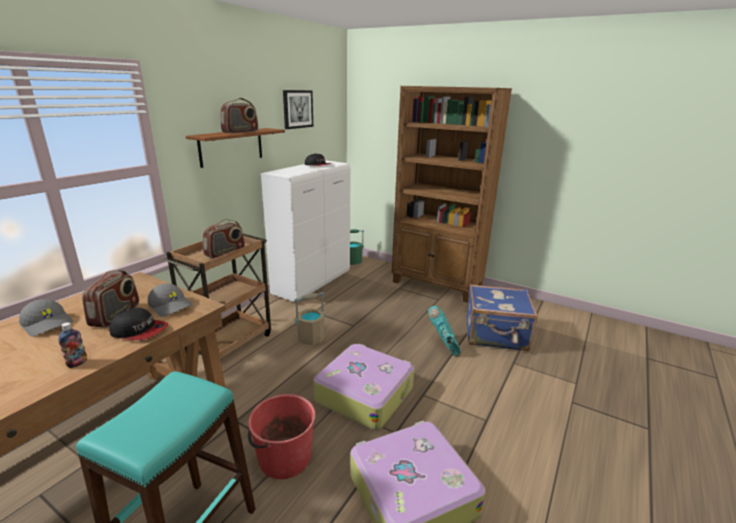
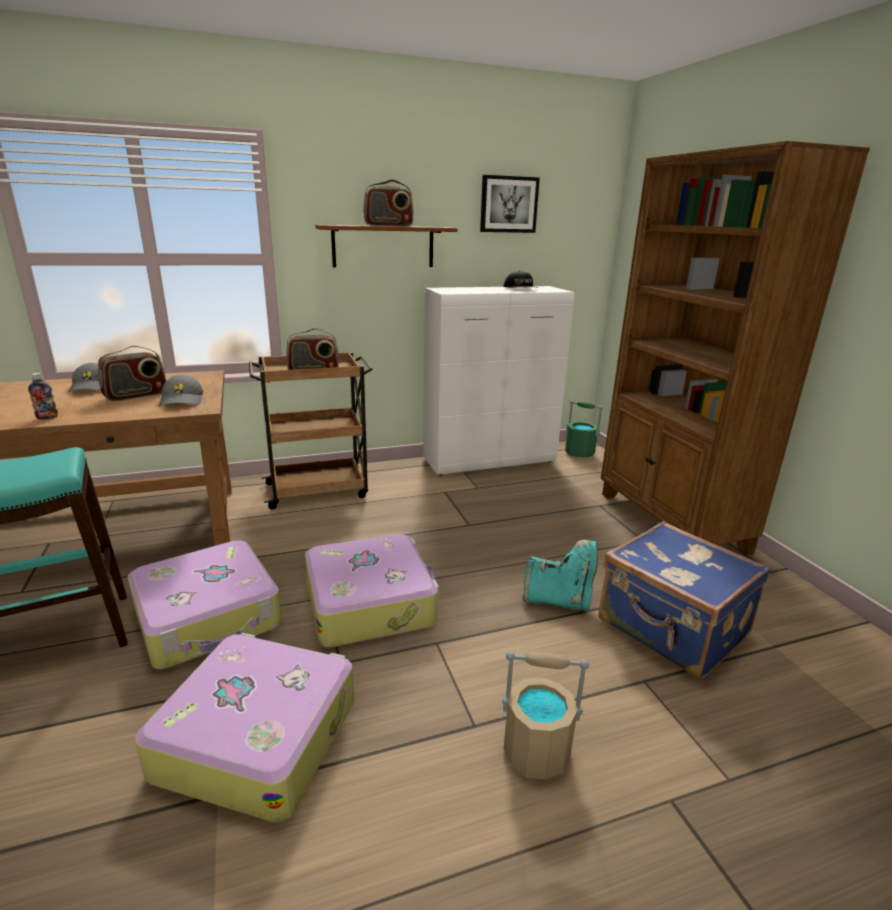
camera: 40 degrees right, 0 degrees up
cap [109,308,168,341] -> none
red bucket [248,394,316,479] -> suitcase [128,540,282,669]
beige bucket [294,292,325,345] -> beige bucket moved to [502,651,589,779]
turquoise boot [428,306,461,356] -> turquoise boot turned 75 degrees clockwise [522,540,598,610]

